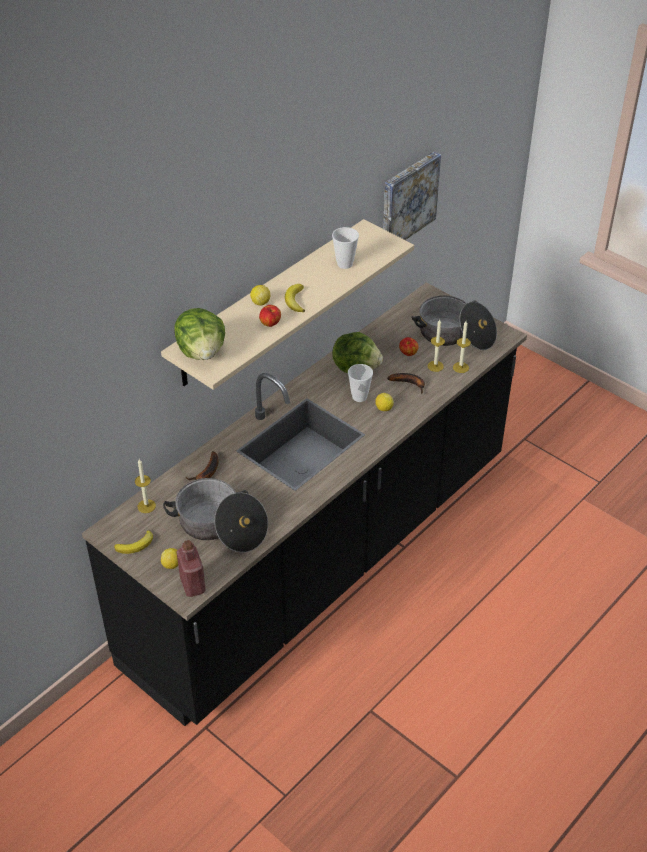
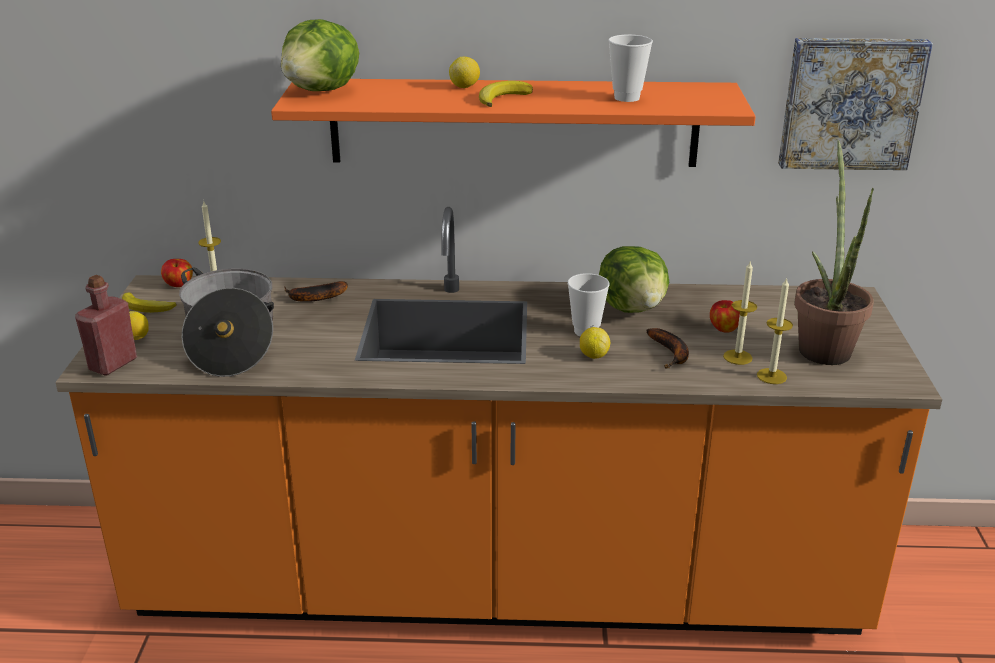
camera: 50 degrees right, 15 degrees down
black counter [82,283,527,726] -> orange counter [55,207,942,635]
beige shelf [161,219,414,390] -> orange shelf [271,79,756,167]
apple [259,305,281,327] -> apple moved to [161,259,193,287]
cooking pot [412,295,497,350] -> potted plant [794,140,874,365]

